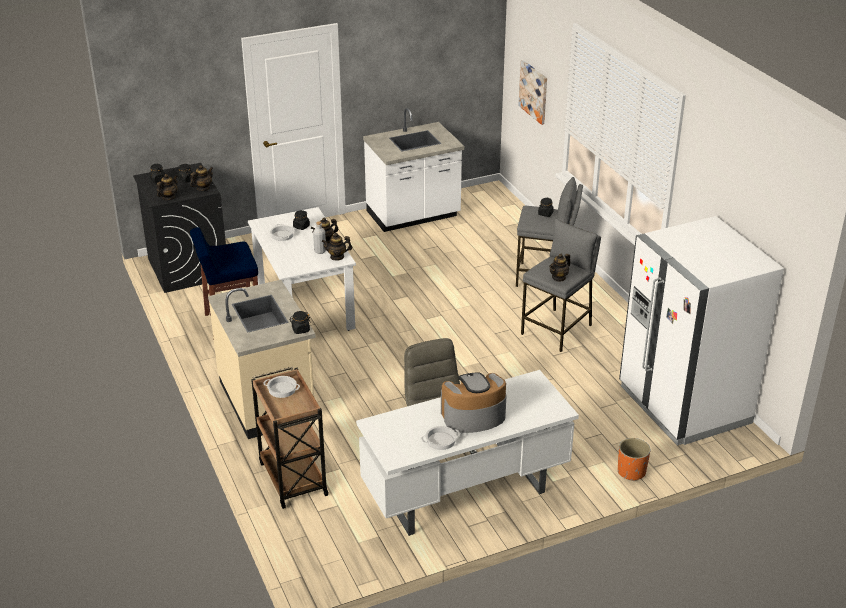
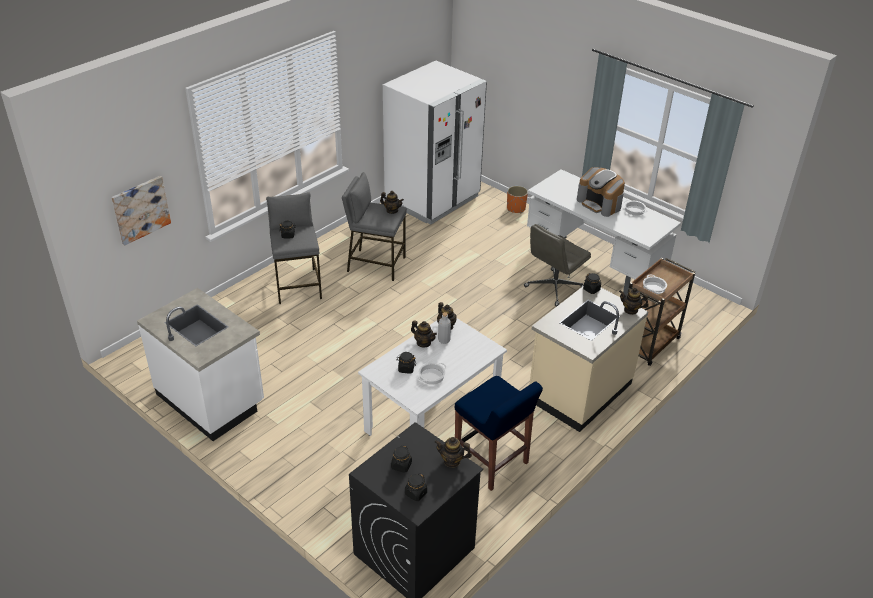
camera: 115 degrees left, 5 degrees up
teapot [190,165,213,191] -> teapot moved to [619,288,649,315]

